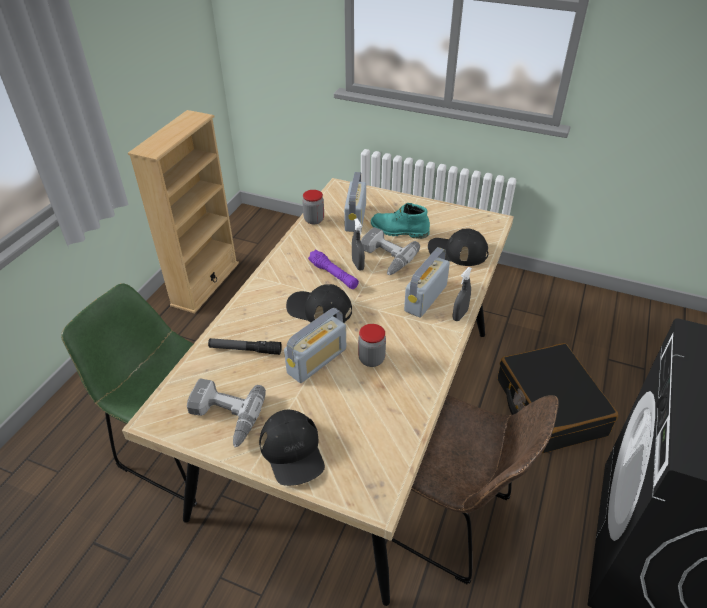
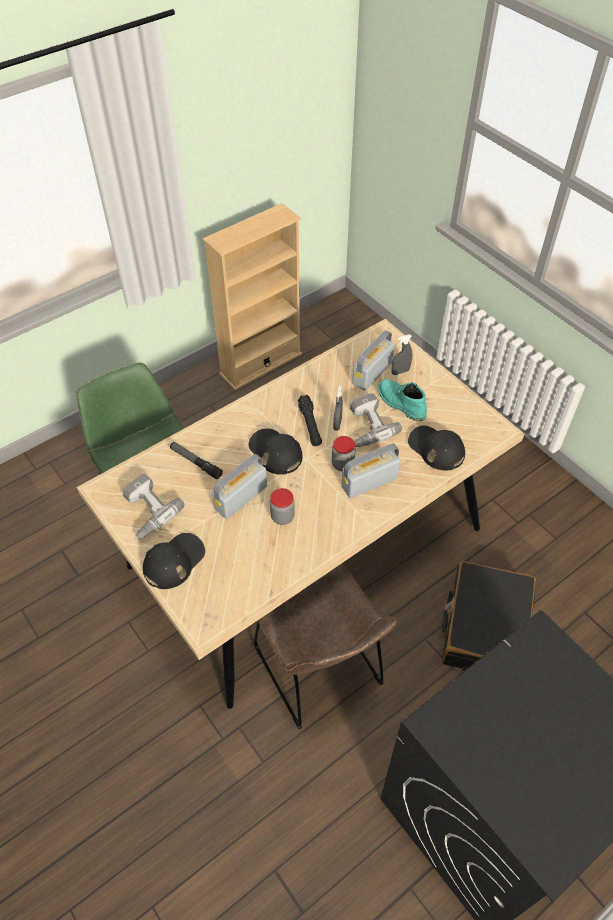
camera: 30 degrees right, 10 degrees up
black cap [259,410,325,486] -> black cap turned 150 degrees counterclockwise [143,533,205,589]
radio [284,308,346,383] -> radio turned 150 degrees clockwise [212,454,267,519]
jar [302,190,324,224] -> jar moved to [332,436,355,471]
purple flashlight [308,249,359,289] -> black flashlight [298,395,322,446]
grey spray bottle [453,267,472,321] -> grey spray bottle moved to [391,334,412,375]

